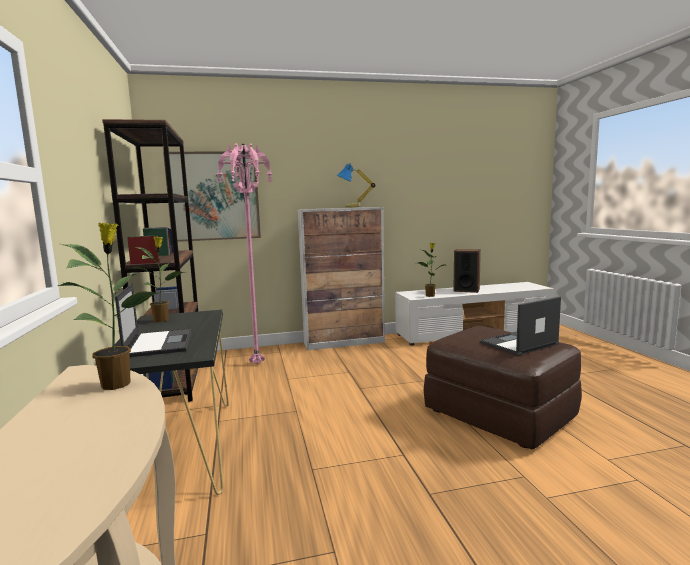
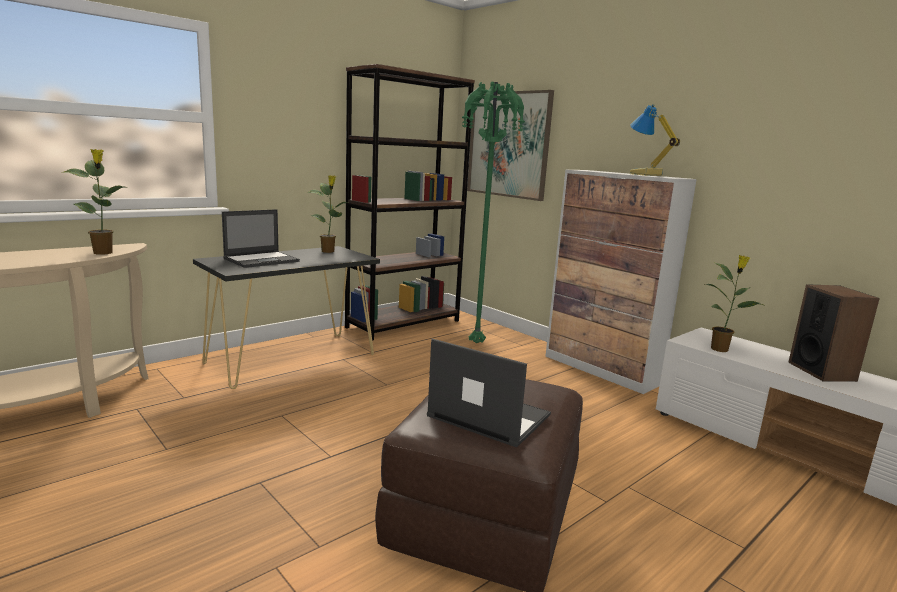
camera: 60 degrees right, 5 degrees up
pink floor lamp [217,143,272,364] -> green floor lamp [462,82,525,343]

